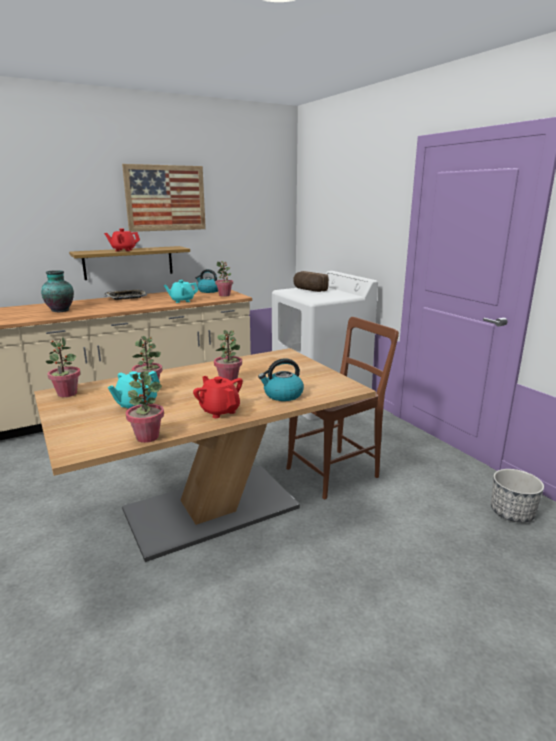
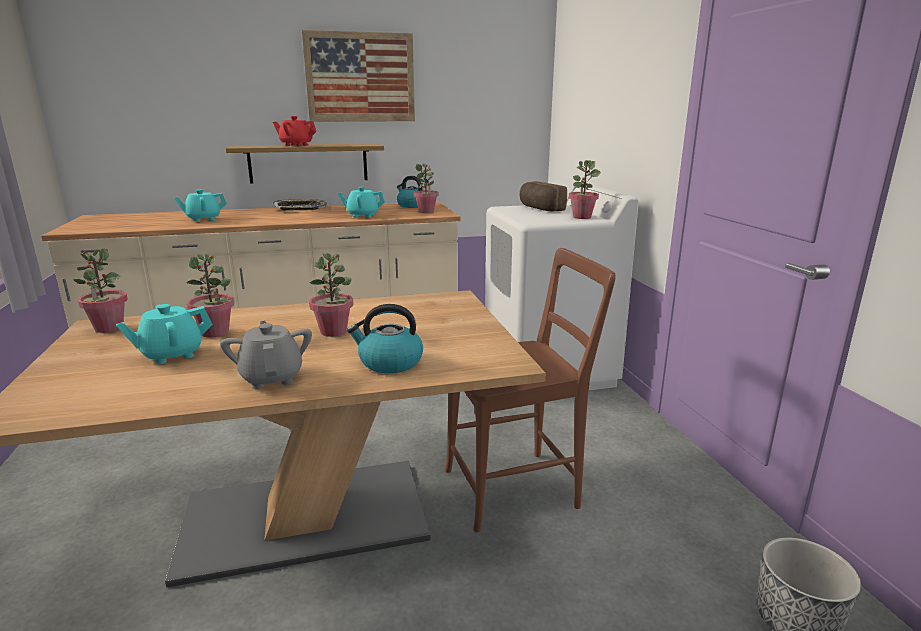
camera: 15 degrees right, 0 degrees up
vase [41,270,74,312] -> turquoise teapot [174,189,227,222]
potted plant [126,371,164,443] -> potted plant moved to [569,160,601,219]
red teapot [193,376,243,418] -> grey teapot [220,320,312,389]

